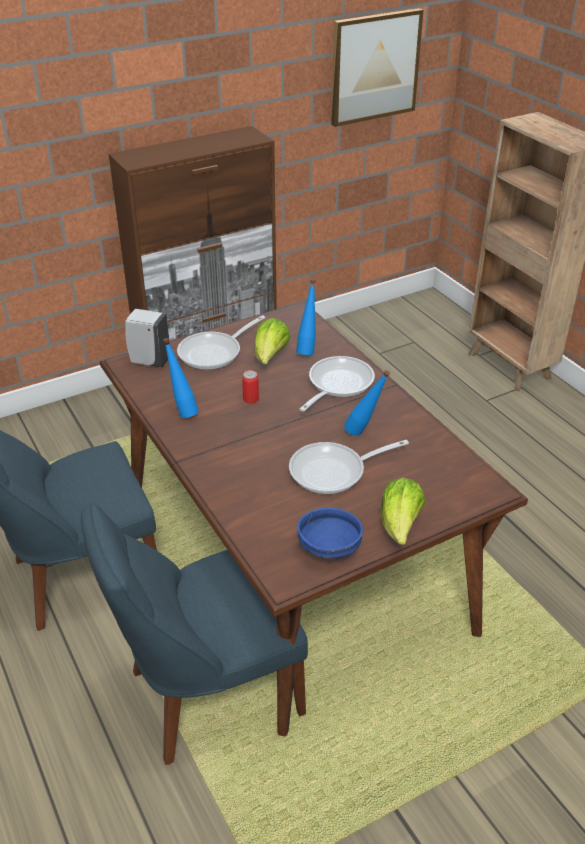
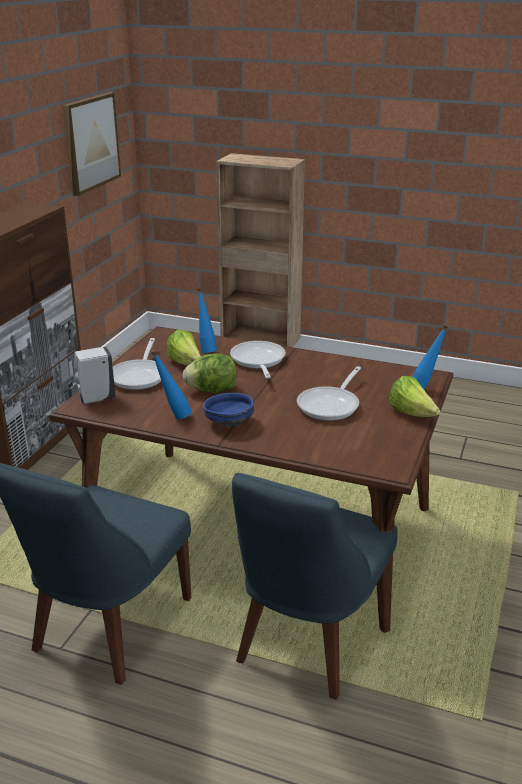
camera: 40 degrees left, 10 degrees down
can [242,370,259,403] -> lettuce [183,353,236,393]
blue bowl [297,507,363,559] -> blue bowl moved to [203,393,254,427]
blue bottle [344,370,390,436] -> blue bottle moved to [412,324,449,390]

